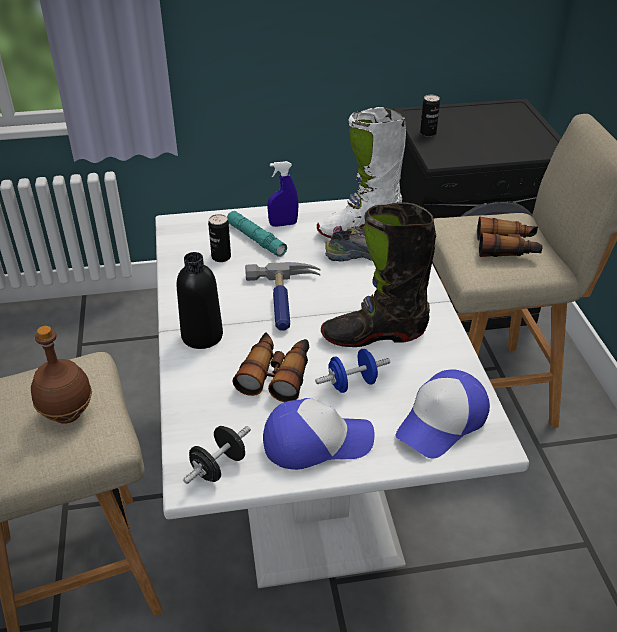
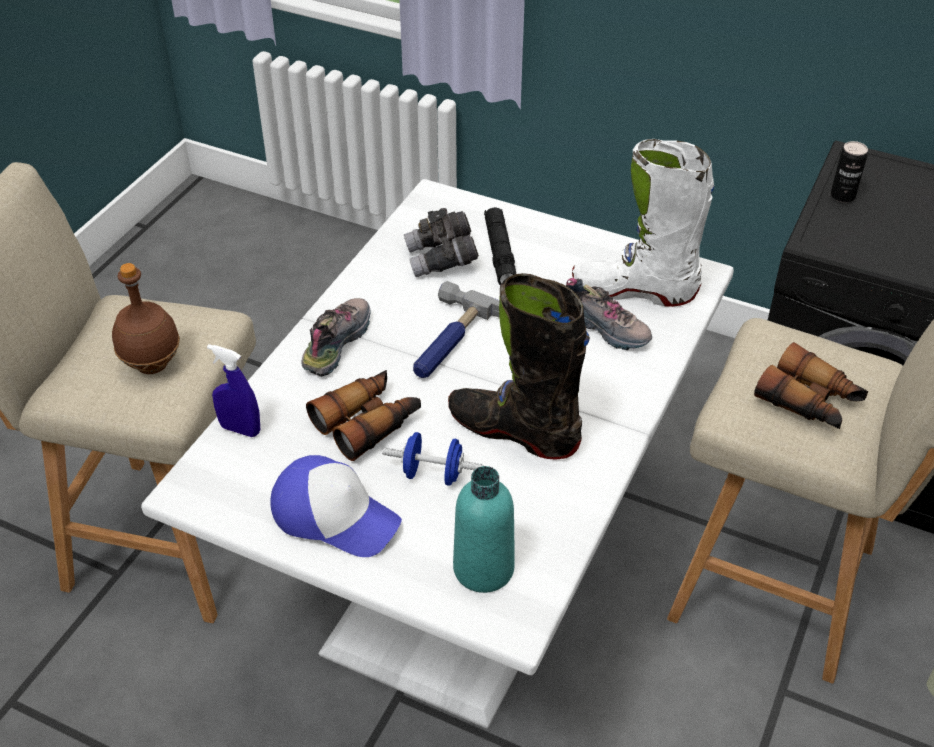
camera: 35 degrees right, 5 degrees up
black bottle [177,252,223,349] -> shoe [302,298,371,377]
black dumbbell [183,426,251,484] -> none
can [208,214,231,262] -> grey binoculars [404,208,479,277]
turquoise flashlight [227,211,287,257] -> black flashlight [484,207,516,286]
blue spray bottle [267,161,299,227] -> blue spray bottle moved to [207,344,260,437]
cap [396,369,490,458] -> turquoise bottle [453,466,515,593]

